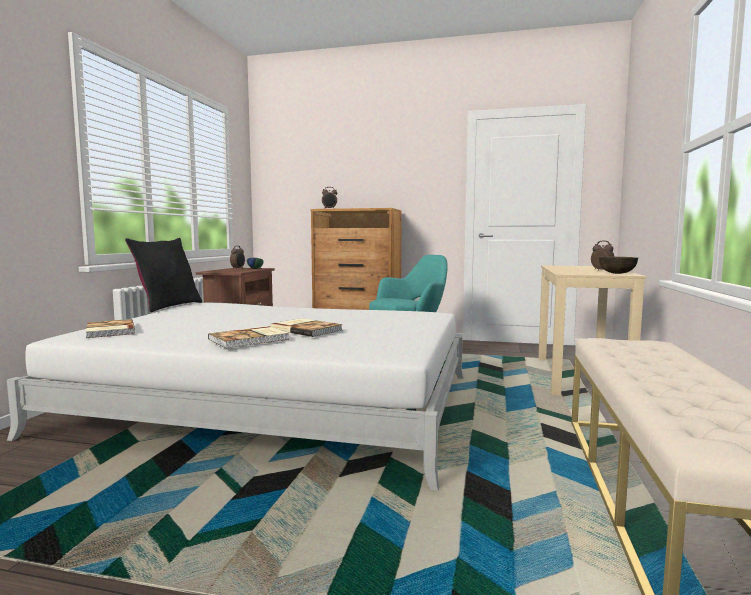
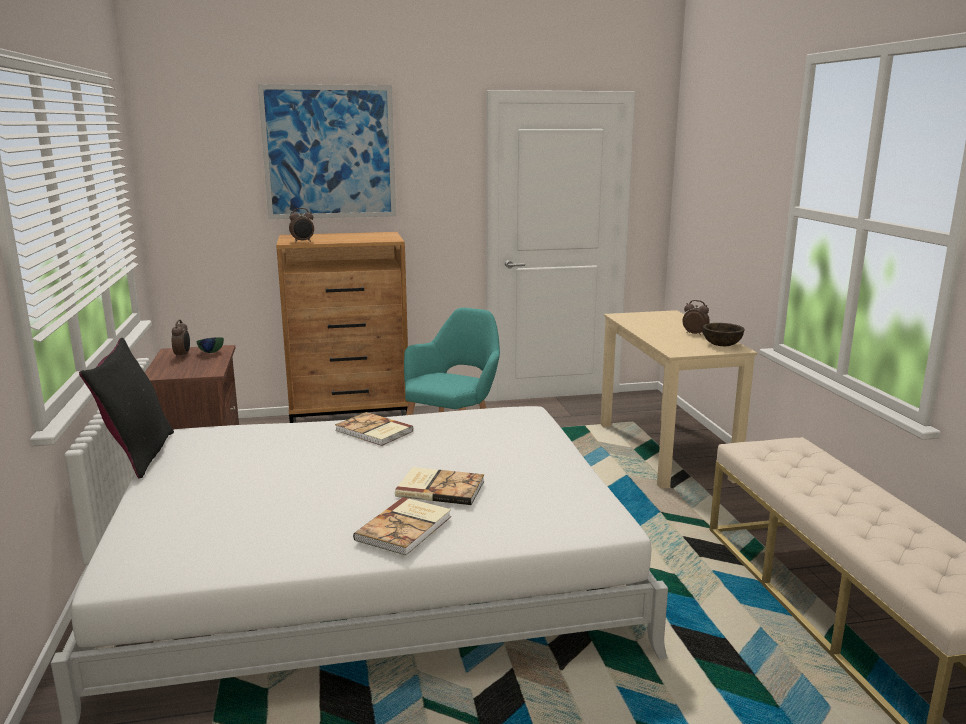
camera: 25 degrees left, 10 degrees up
book [86,319,136,338] -> book moved to [335,412,414,446]
none -> picture [258,84,396,219]

